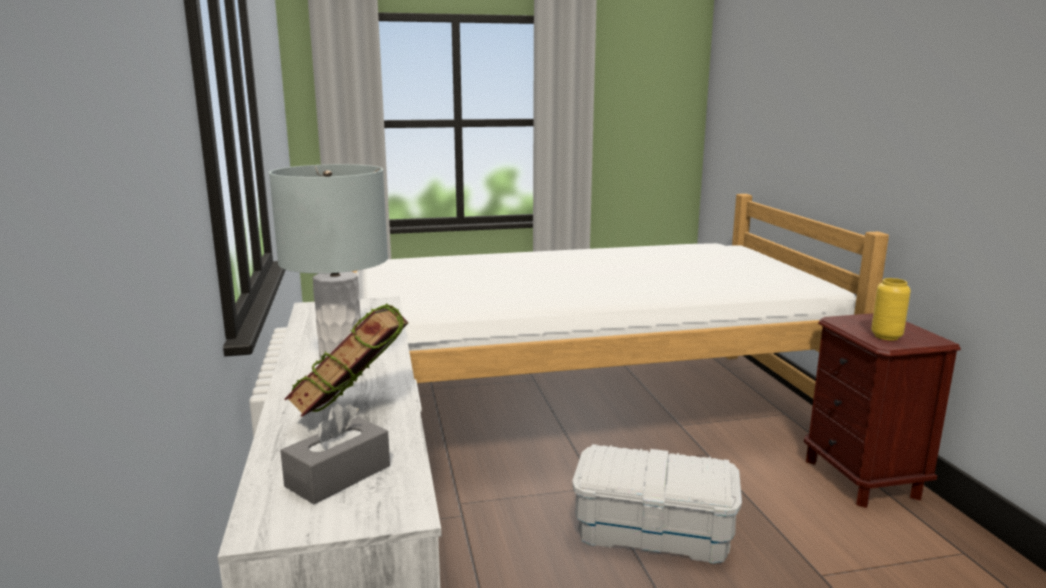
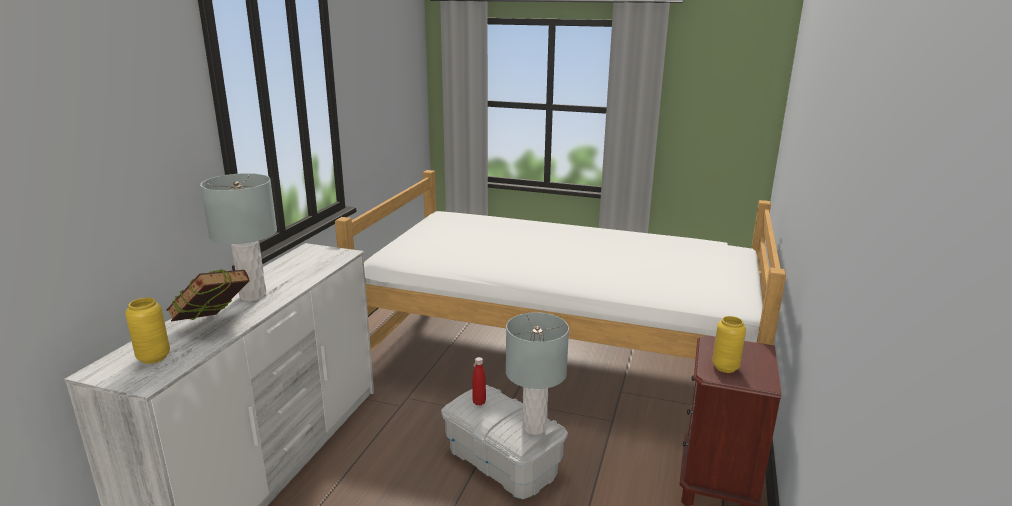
camera: 30 degrees right, 5 degrees up
grey tissue box [280,404,390,504] -> yellow vase [125,298,170,364]
none -> red bottle [472,357,486,405]
none -> grey table lamp [506,312,569,435]

